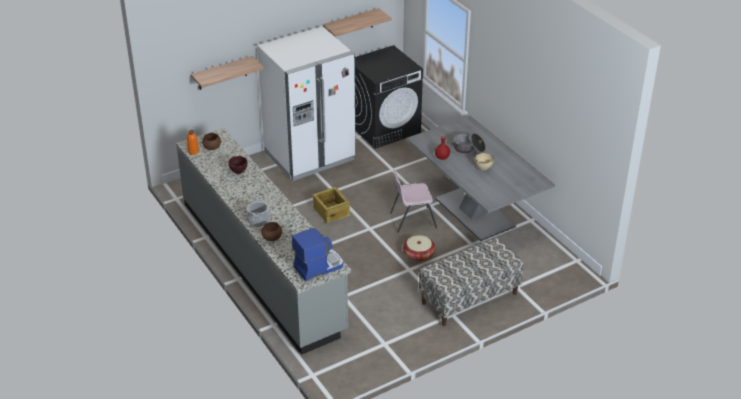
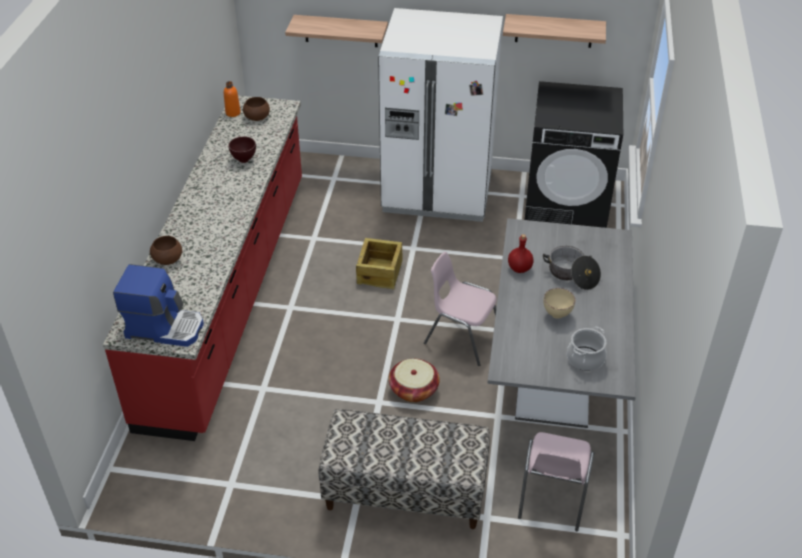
camera: 40 degrees right, 5 degrees up
grey counter [176,128,351,355] -> red counter [103,96,302,441]
cooking pot [246,199,270,226] -> cooking pot moved to [567,327,606,371]
none -> pink chair [518,432,594,531]

